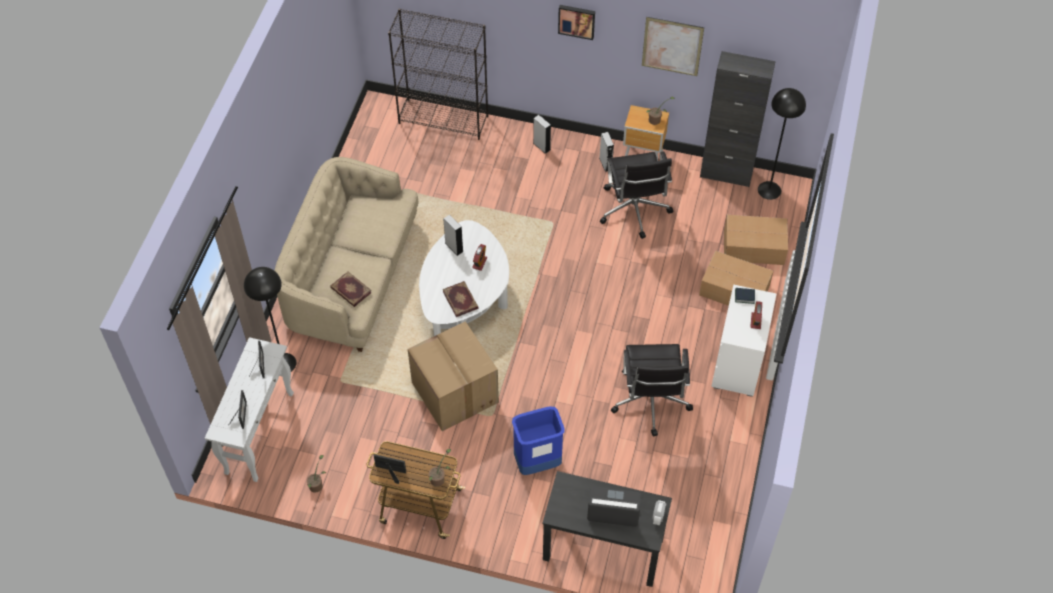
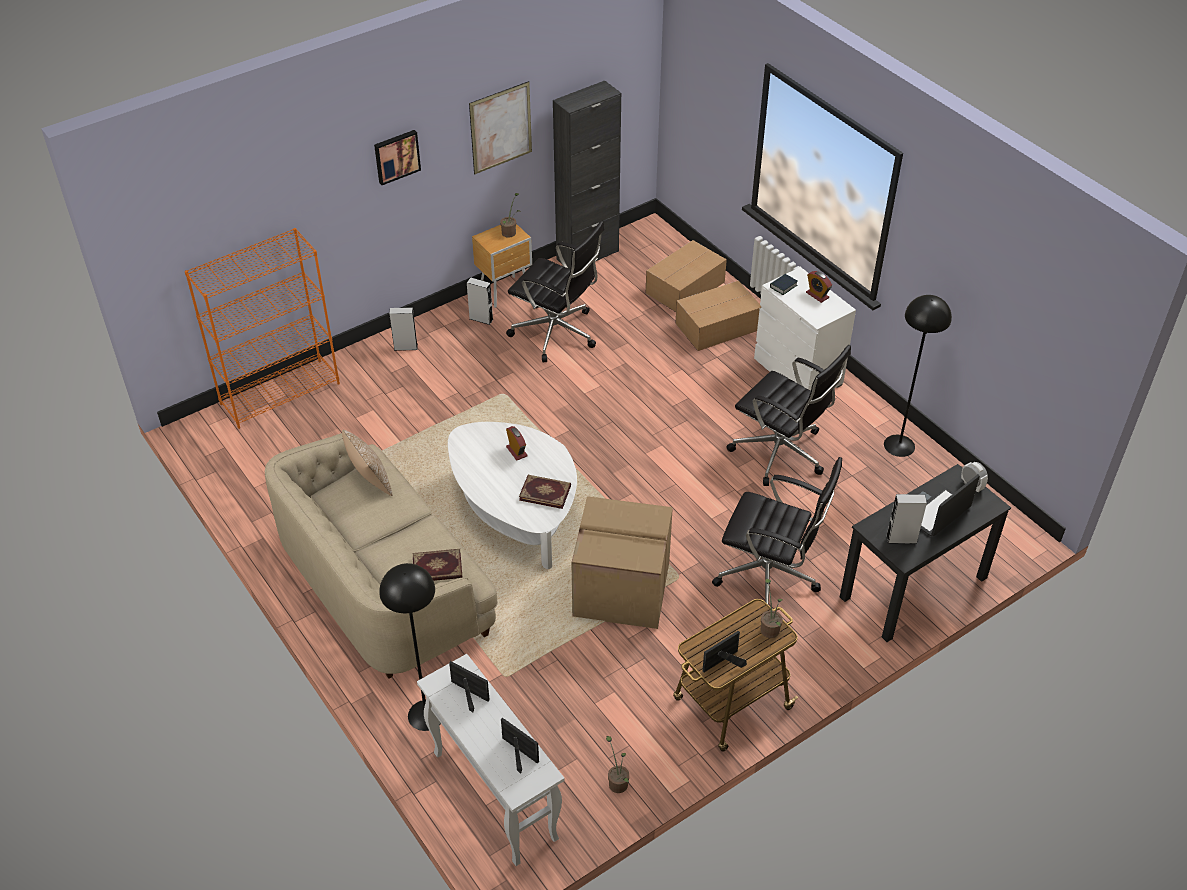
camera: 50 degrees left, 10 degrees down
black bookcase [388,9,488,140] -> orange bookcase [185,228,340,429]
grey speaker [443,215,463,256] -> grey speaker moved to [886,494,927,544]
blue trash can [512,406,565,475] -> black office chair [712,457,842,604]
black floor lamp [758,88,806,200] -> black floor lamp moved to [884,295,952,457]
none -> pillow [342,430,392,496]

